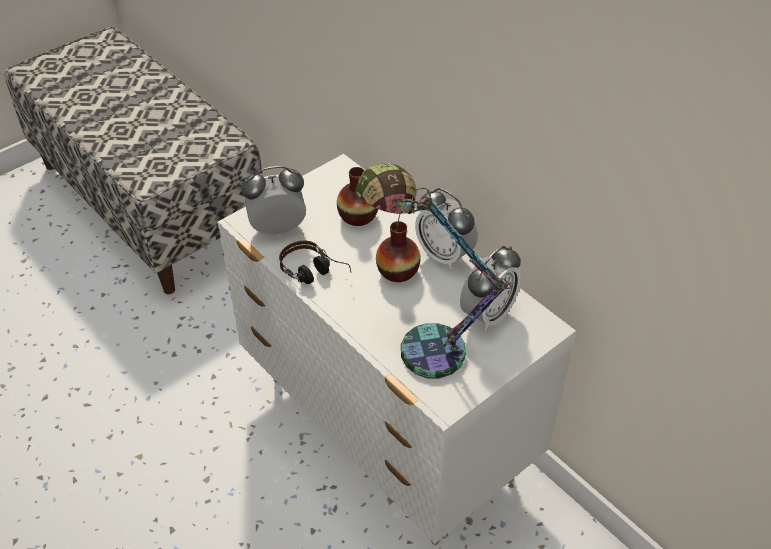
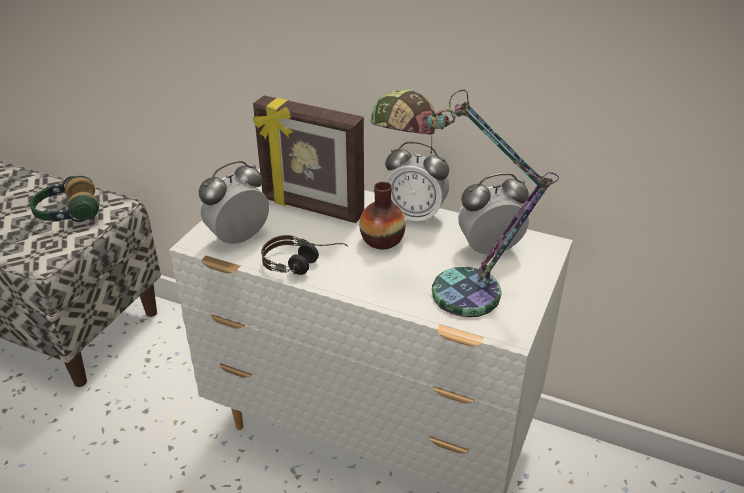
camera: 25 degrees left, 10 degrees down
vase [337,167,378,226] -> picture frame [253,95,364,223]
alarm clock [460,246,521,330] -> alarm clock turned 120 degrees counterclockwise [458,173,529,255]
none -> headphones [30,176,99,222]

